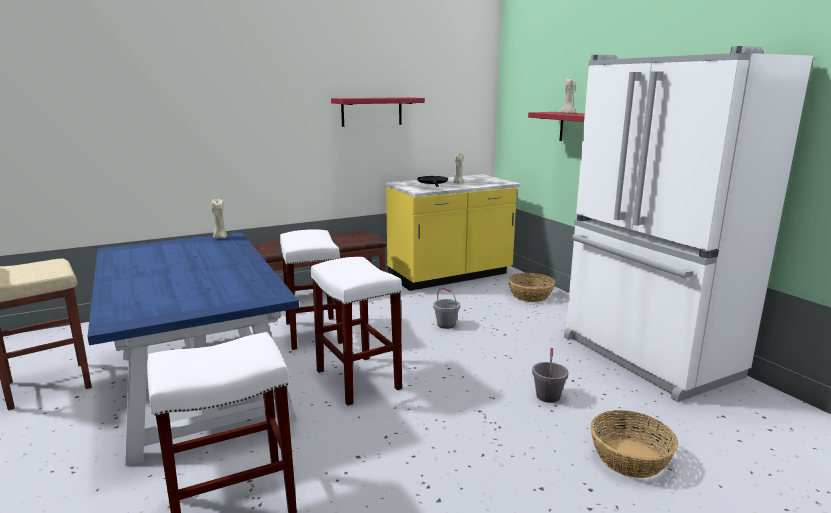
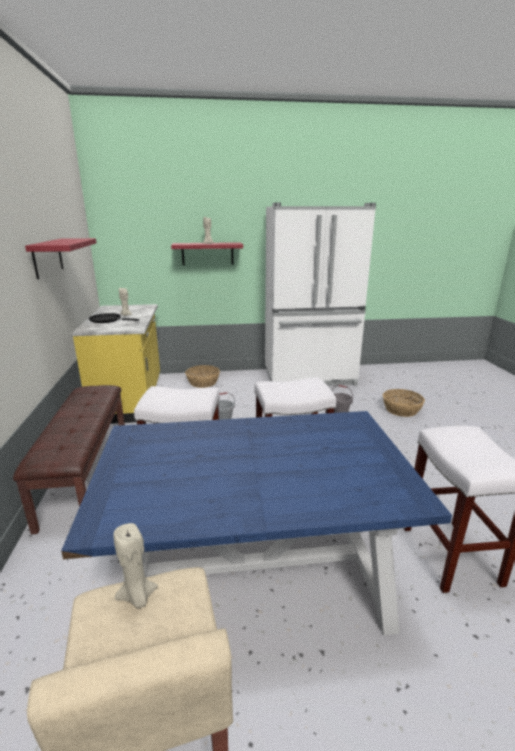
camera: 70 degrees left, 5 degrees up
beige candle [211,199,228,239] -> beige candle moved to [113,523,158,608]

